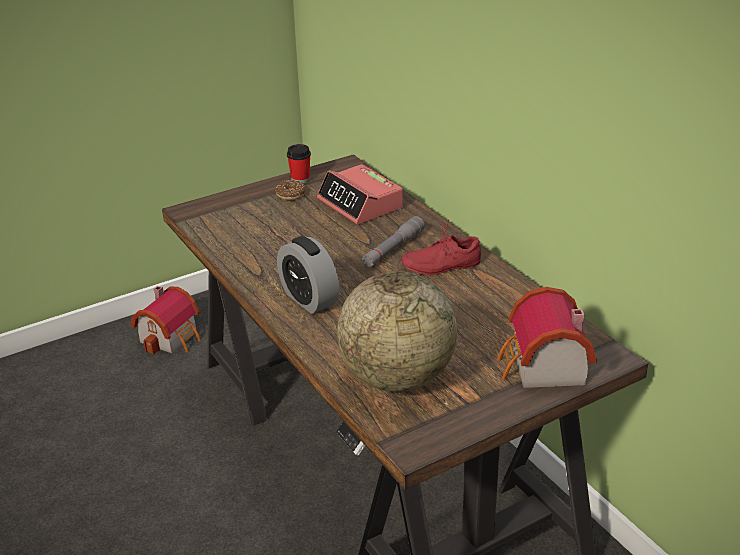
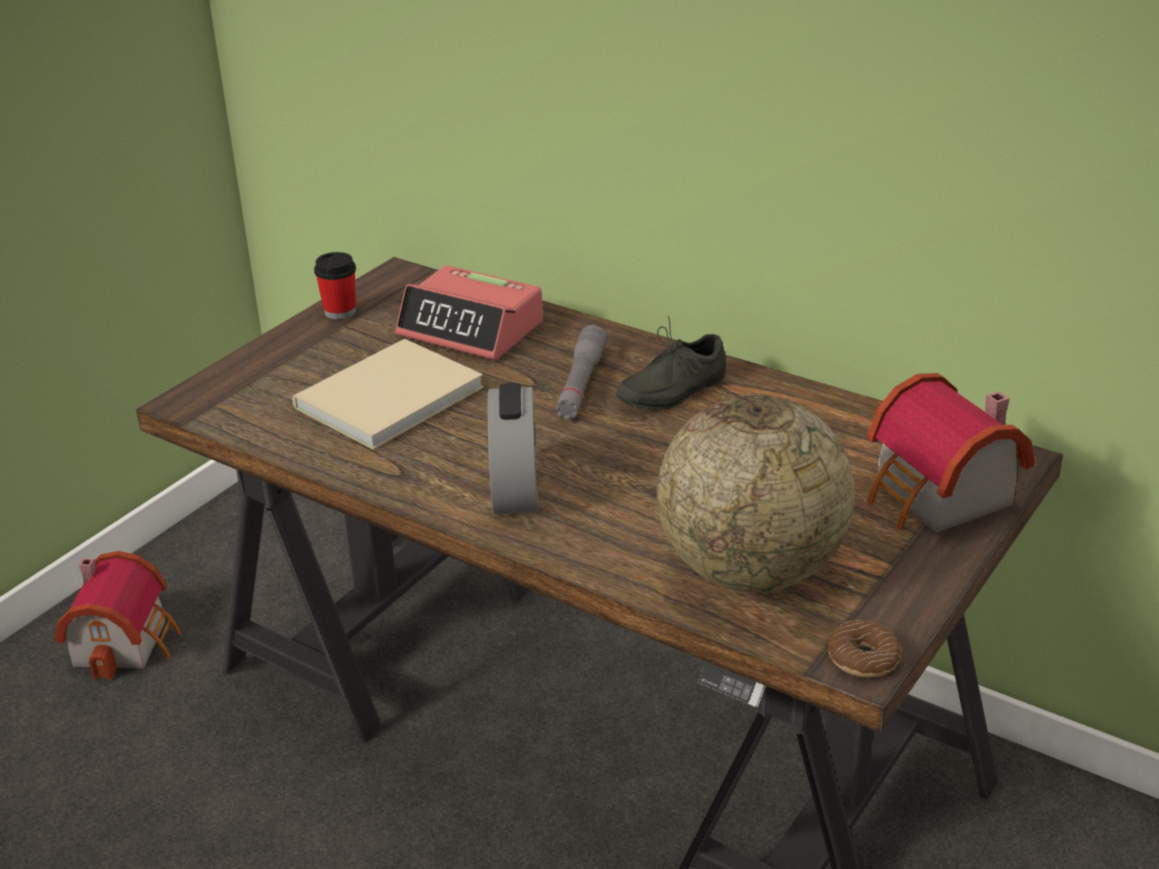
camera: 25 degrees left, 0 degrees up
donut [275,179,306,200] -> donut moved to [828,620,901,678]
alarm clock [277,236,340,314] -> alarm clock turned 120 degrees counterclockwise [487,383,538,514]
red shoe [401,220,481,275] -> grey shoe [615,316,726,410]
none -> beige book [292,339,484,450]

